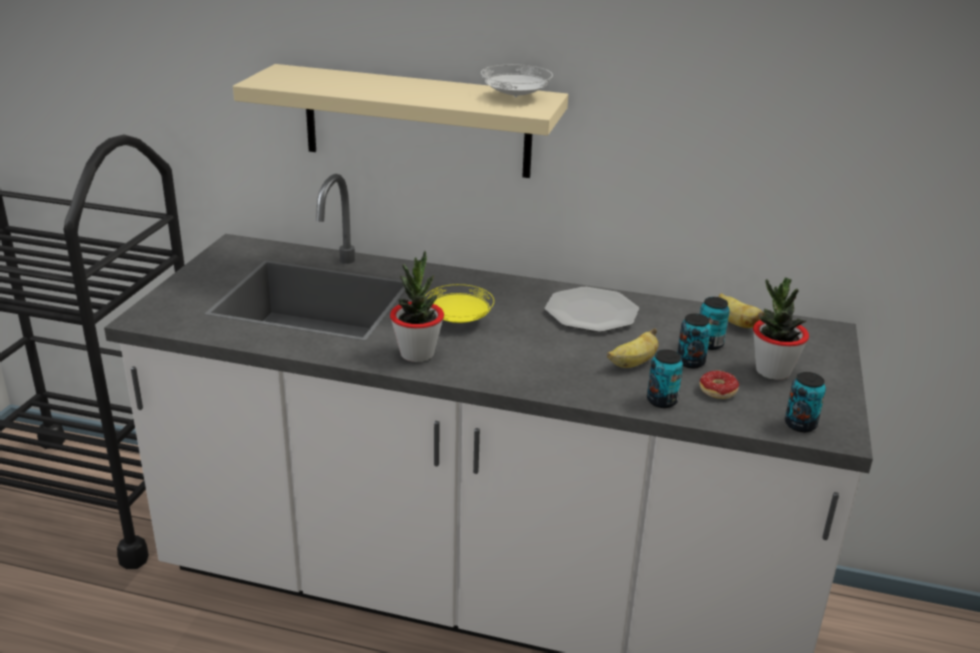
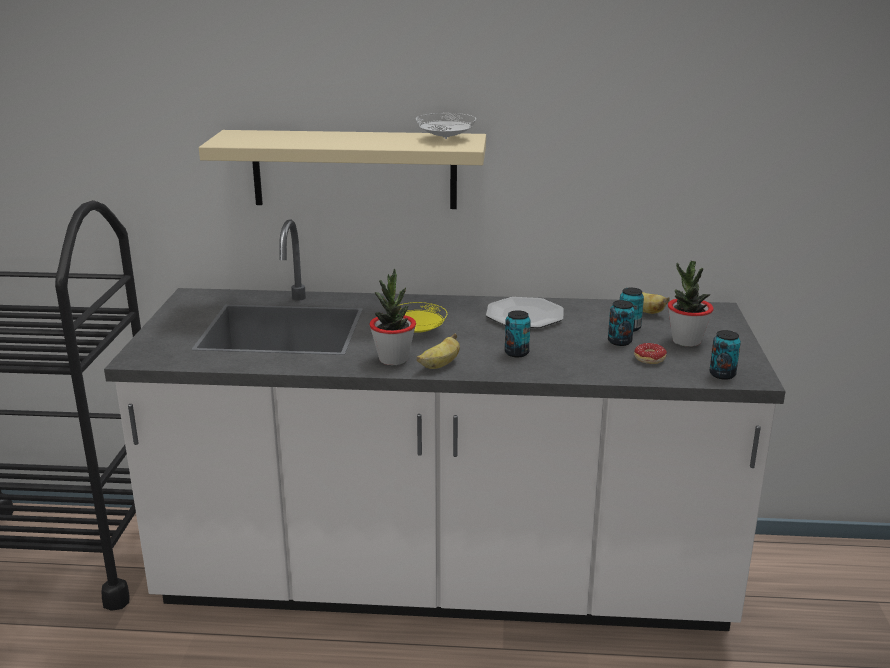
camera: 10 degrees left, 5 degrees down
banana [607,328,658,368] -> banana moved to [417,334,460,369]
can [647,349,683,408] -> can moved to [505,310,531,357]

